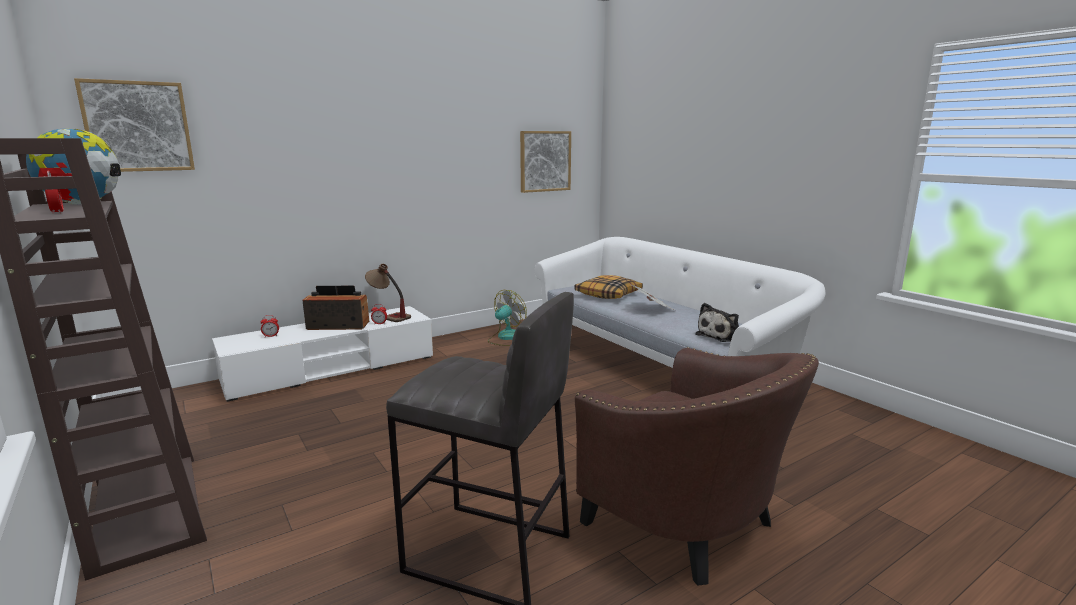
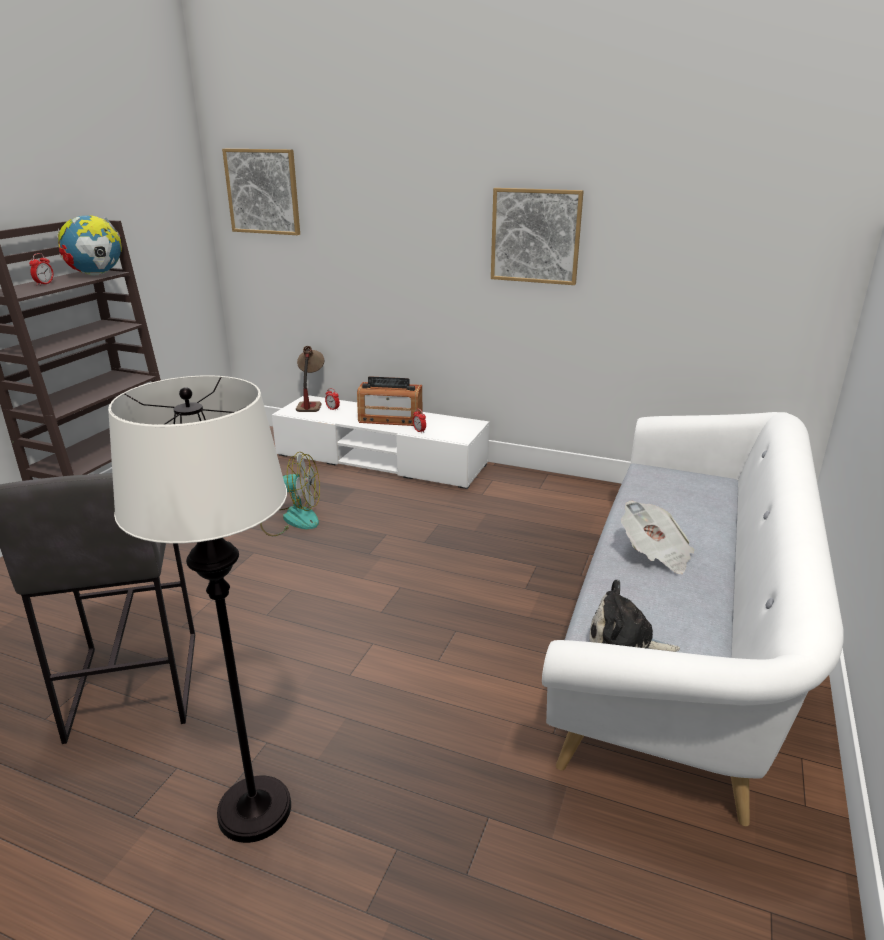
camera: 55 degrees right, 10 degrees up
radio [302,286,369,330] -> radio turned 135 degrees clockwise [357,376,423,426]
table lamp [365,264,411,322] -> table lamp moved to [296,346,324,412]
fan [488,290,527,346] -> fan moved to [260,452,320,536]
picture [520,131,571,193] -> picture moved to [491,188,584,285]
pillow [574,275,643,299] -> none
brown armchair [575,347,819,586] -> white floor lamp [108,375,291,843]

